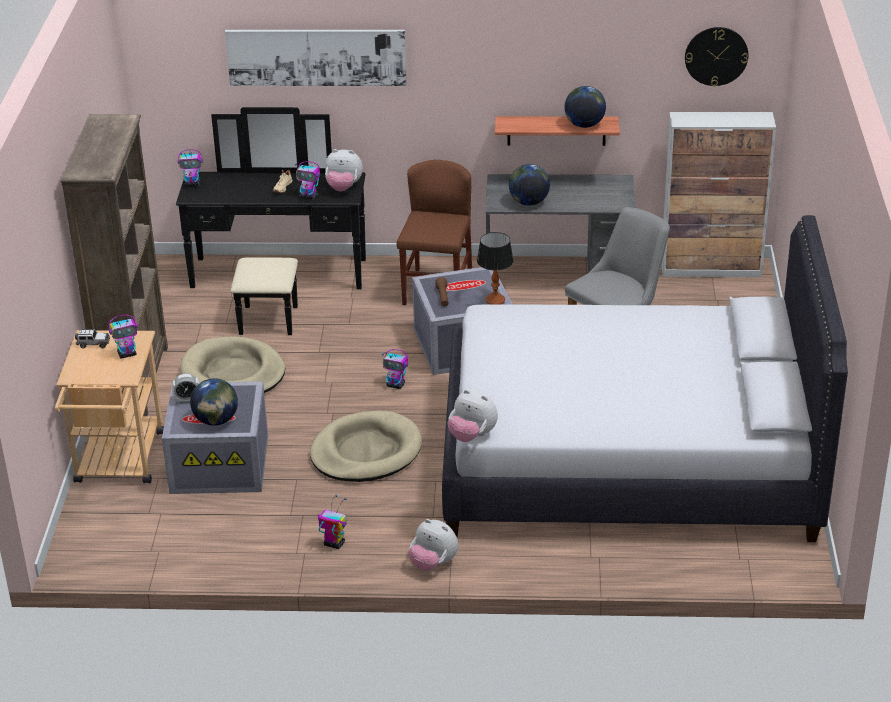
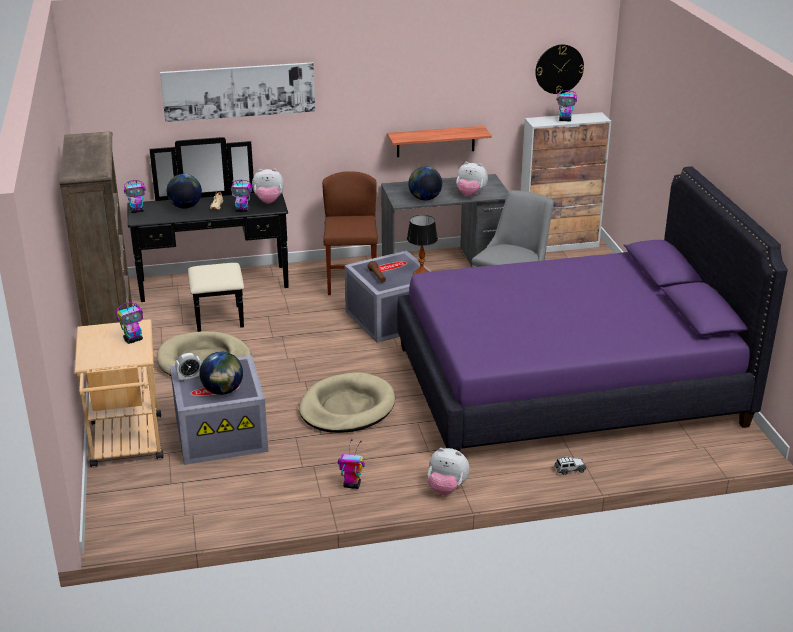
camera: 15 degrees left, 5 degrees down
toy car [75,329,110,348] -> toy car moved to [554,456,586,475]
toy robot [382,349,408,389] -> toy robot moved to [557,89,577,121]
white bed [442,215,848,542] -> purple bed [397,166,788,452]
plush toy [448,389,498,442] -> plush toy moved to [456,161,488,196]
globe [565,86,606,128] -> globe moved to [167,174,202,209]

